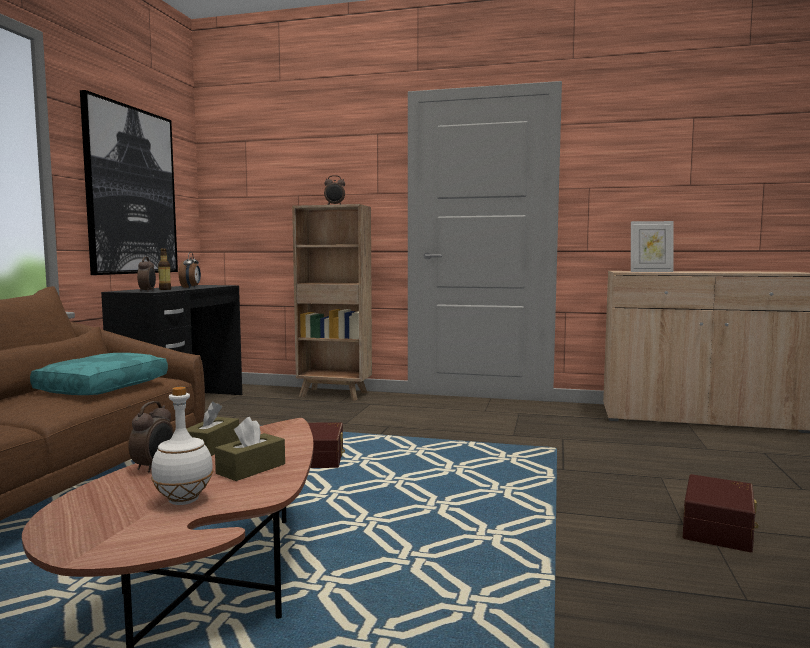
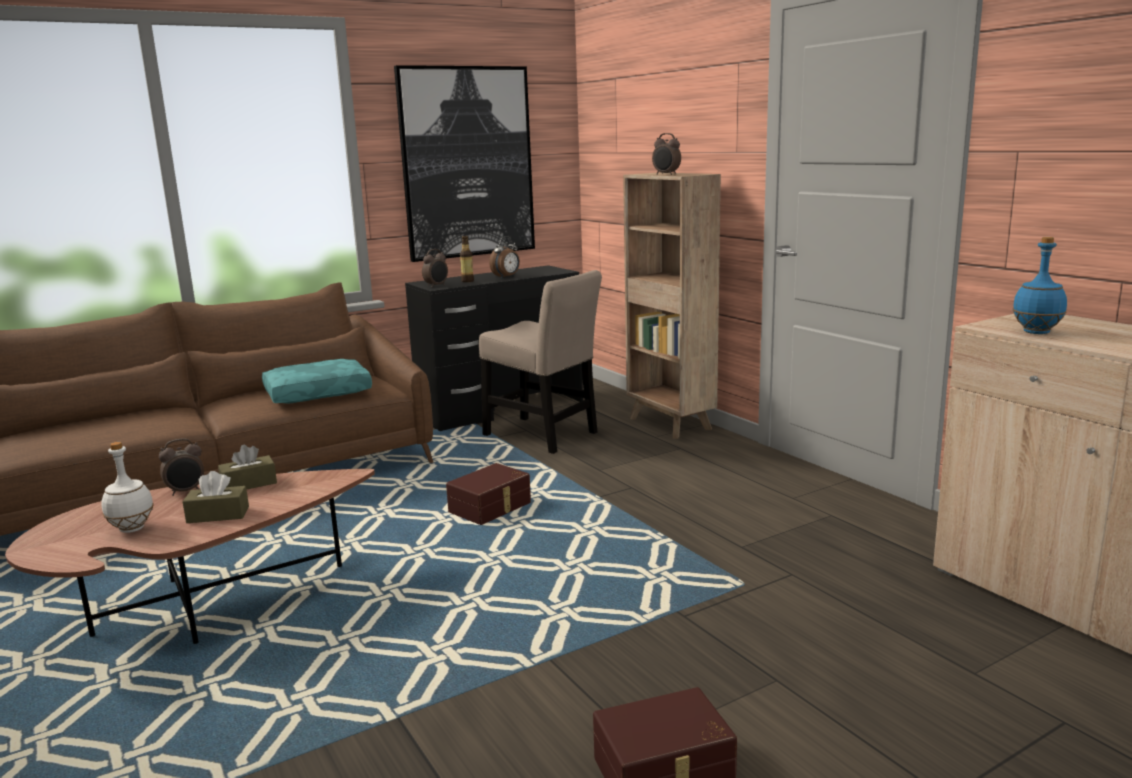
camera: 45 degrees right, 10 degrees up
picture frame [631,221,673,272] -> blue bottle [1013,237,1067,334]
none -> beige chair [479,270,602,454]

